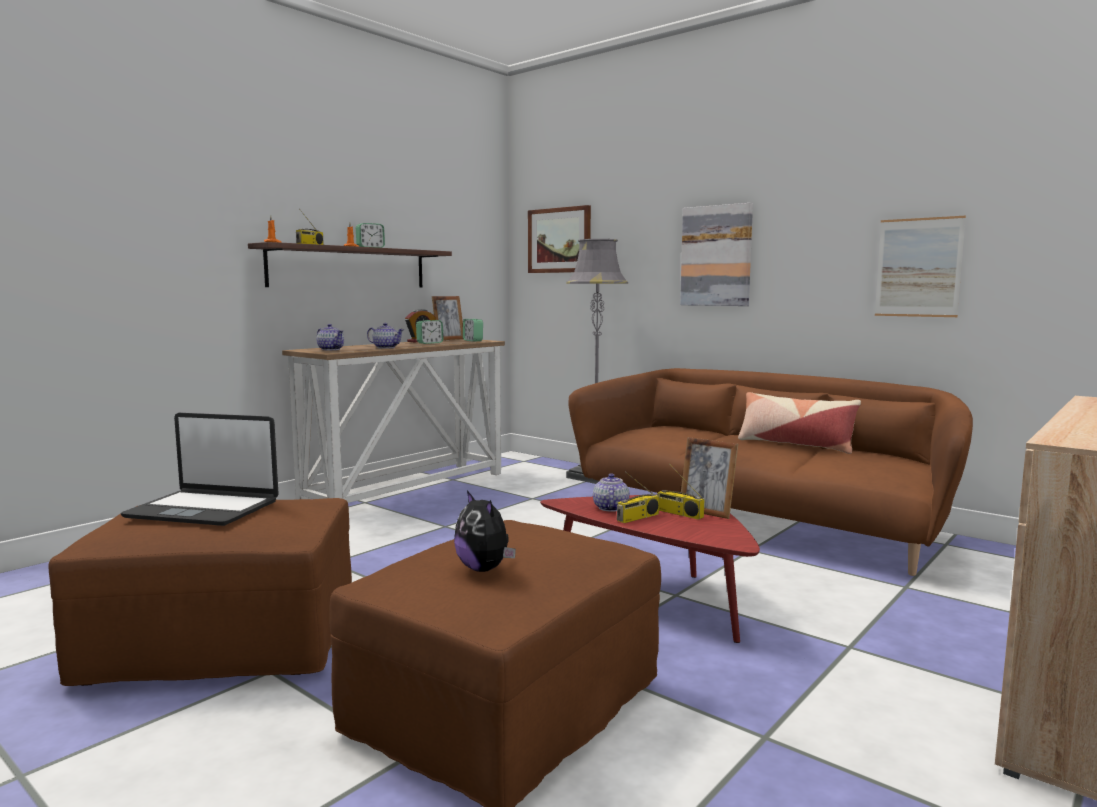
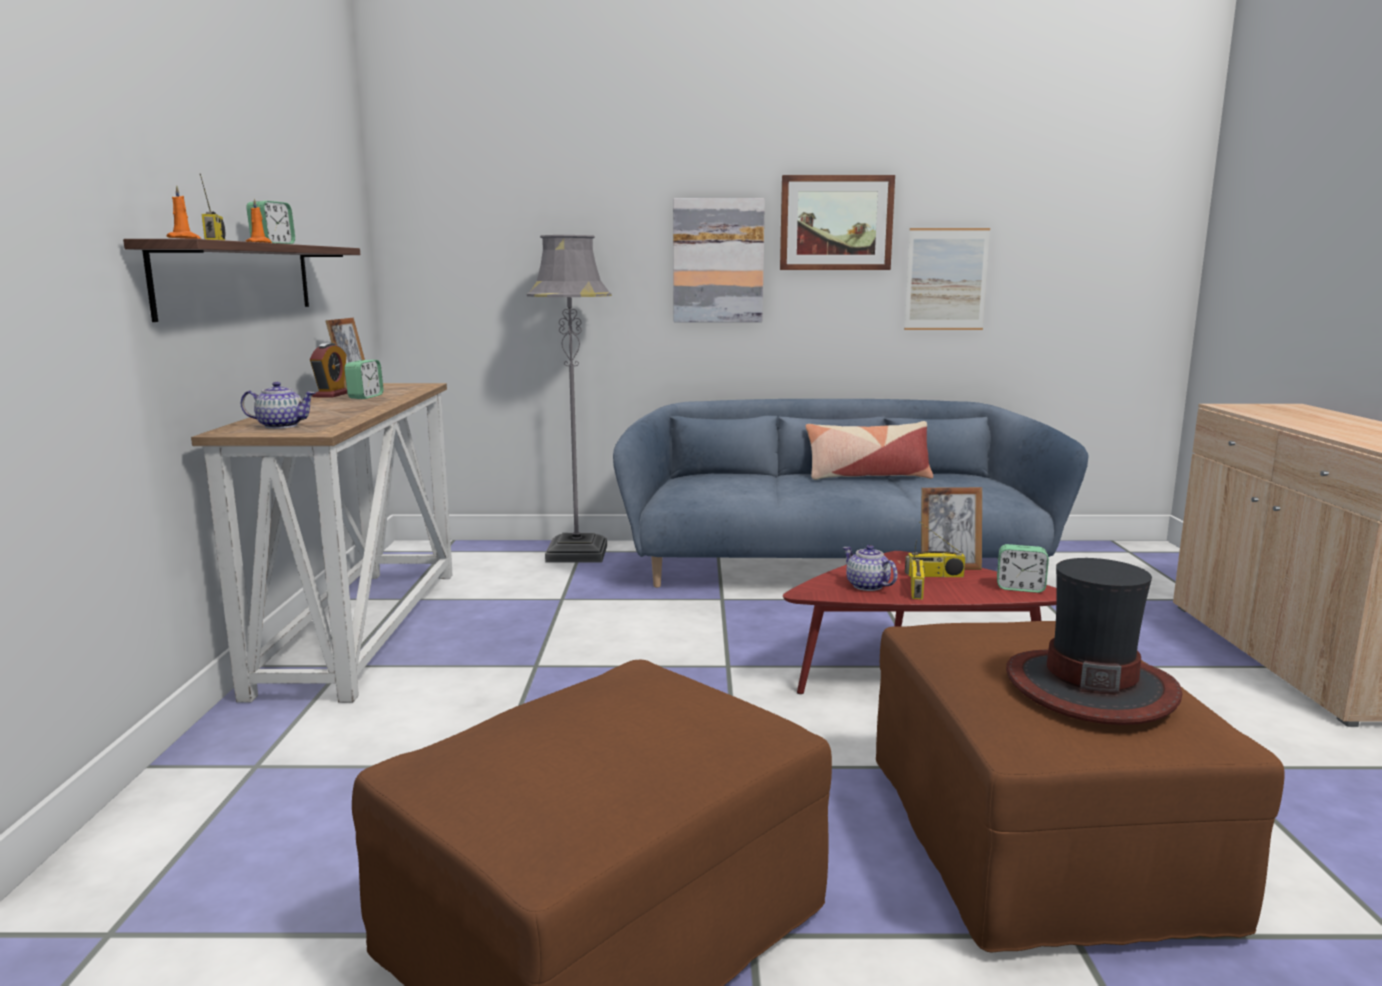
camera: 40 degrees left, 5 degrees up
laptop [121,413,279,526] -> none
teapot [367,323,404,349] -> none
plush toy [454,491,516,572] -> hat [1006,558,1182,725]
alarm clock [463,319,483,342] -> alarm clock moved to [997,544,1049,593]
picture [528,205,591,273] -> picture moved to [780,175,895,270]
brown sofa [568,368,973,576] -> blue sofa [613,399,1089,588]

